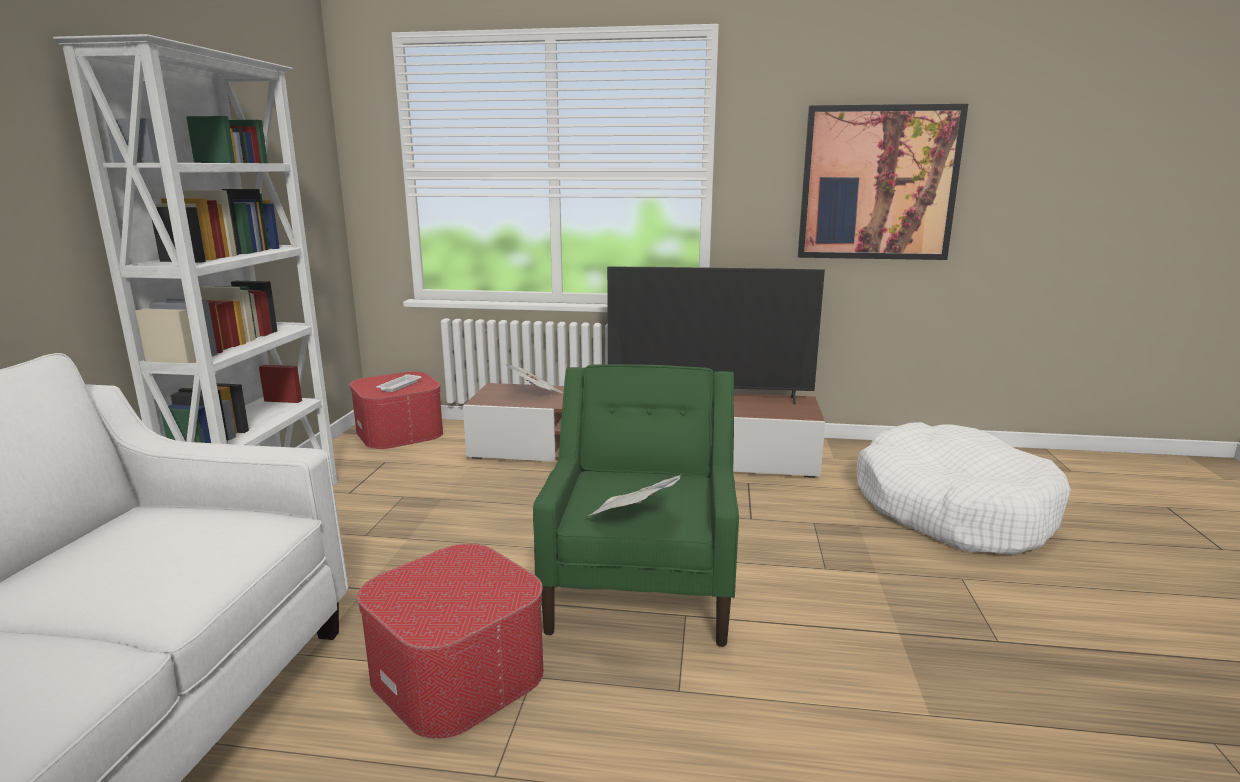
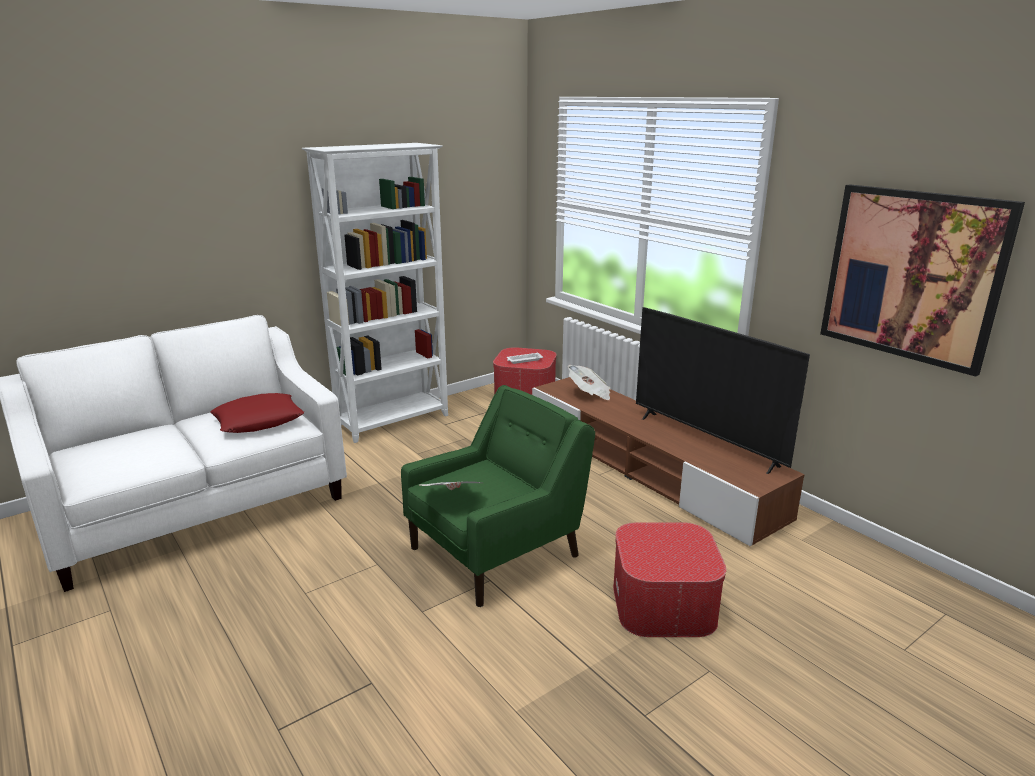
camera: 45 degrees right, 5 degrees up
ottoman [357,543,544,739] -> ottoman moved to [613,522,726,637]
white dog bed [857,422,1071,556] -> none
none -> red pillow [210,393,304,433]

